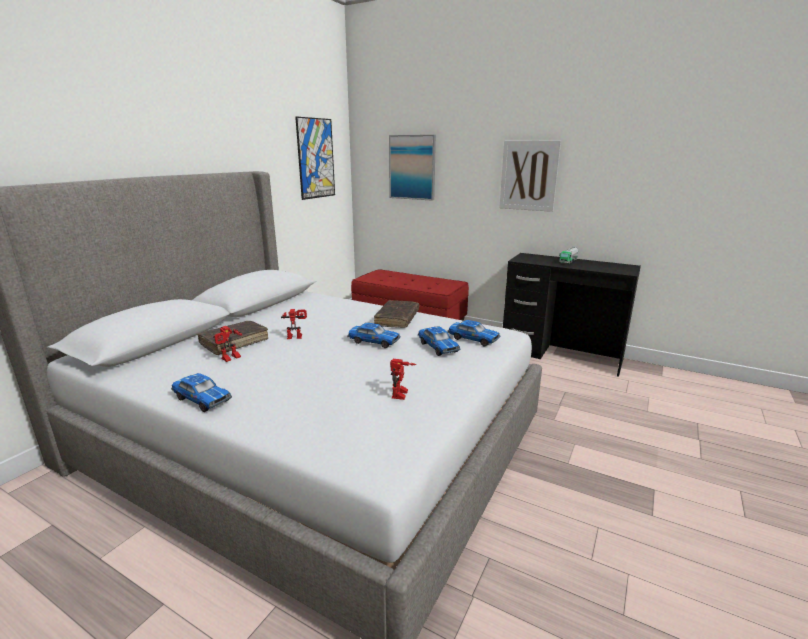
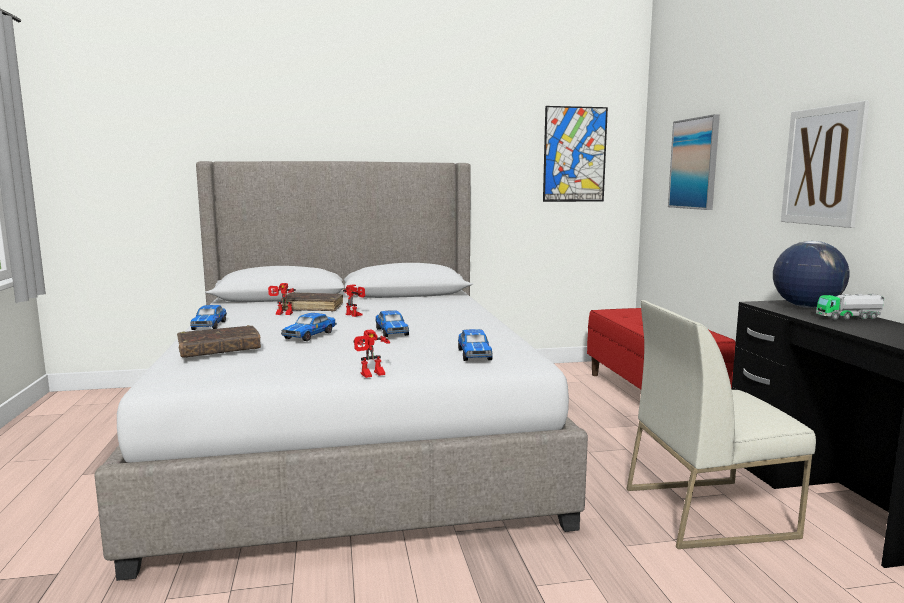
camera: 50 degrees right, 10 degrees down
brown book [374,300,419,328] -> brown book moved to [177,325,261,358]
toy robot [390,359,416,400] -> toy robot moved to [353,330,390,378]
toy car [418,327,460,356] -> toy car moved to [281,313,337,341]
none -> white chair [626,300,816,549]
none -> globe [773,241,849,308]

